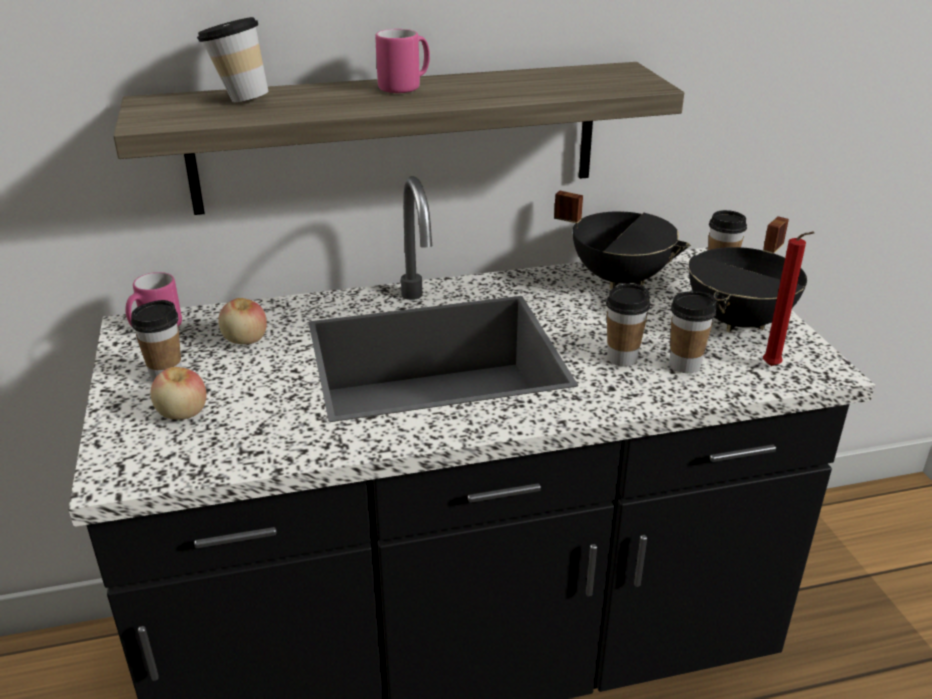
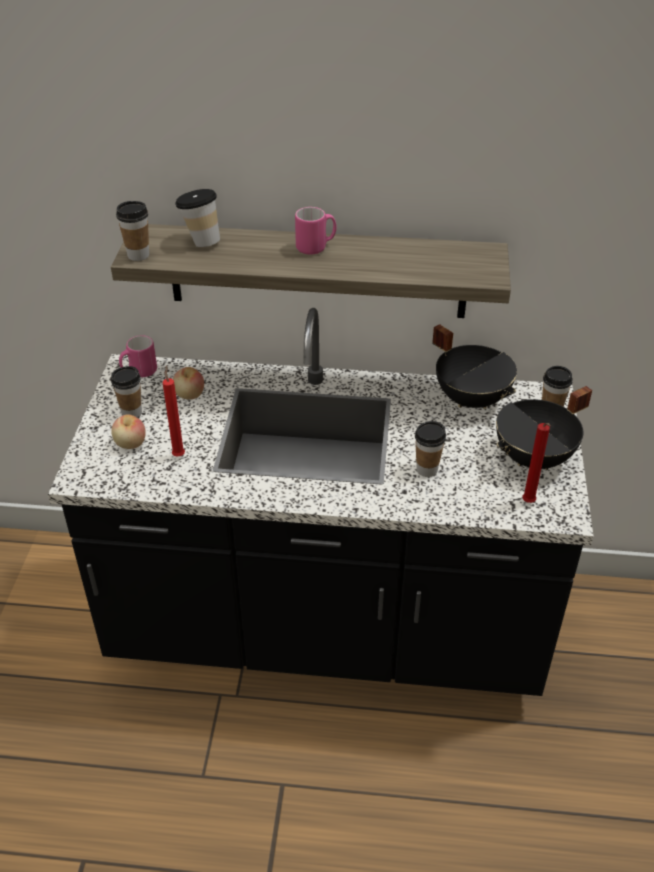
camera: 20 degrees right, 10 degrees up
cup [670,291,717,373] -> cup moved to [116,201,149,261]
none -> red candle [162,365,185,456]

